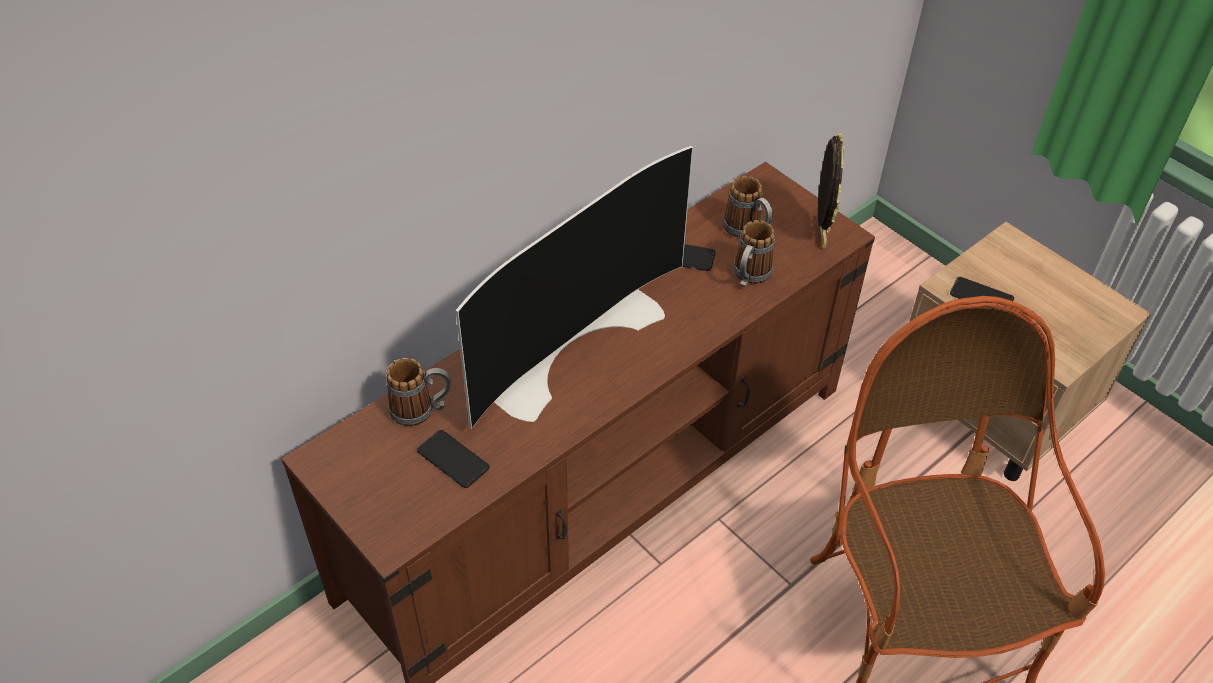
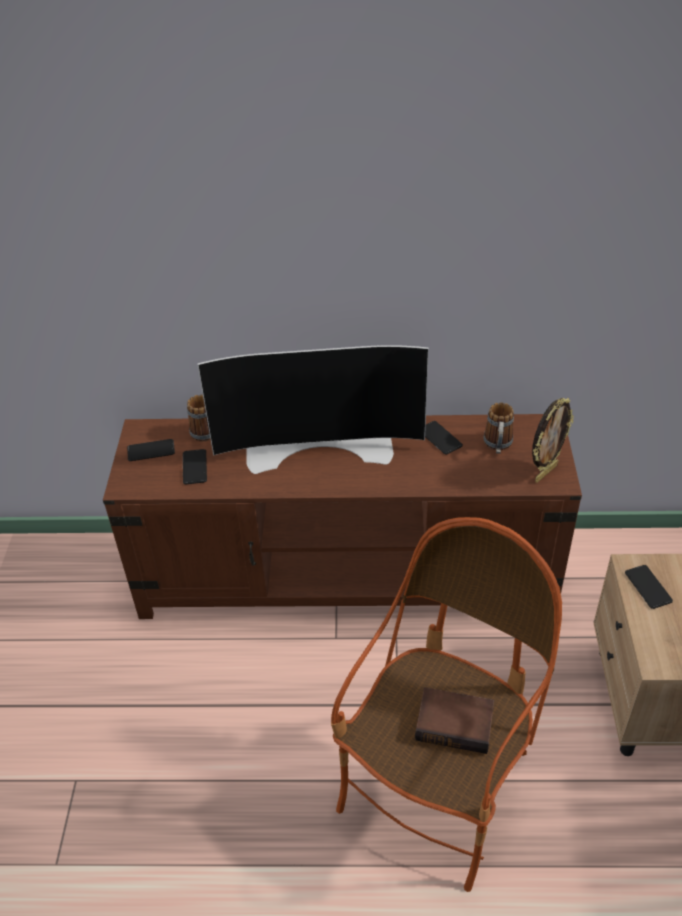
camera: 45 degrees right, 5 degrees down
mug [733,220,775,287] -> none
none -> phone [127,439,175,461]
none -> book [415,687,494,754]

